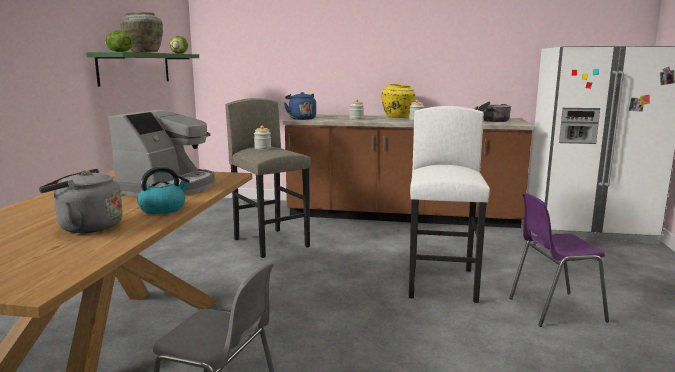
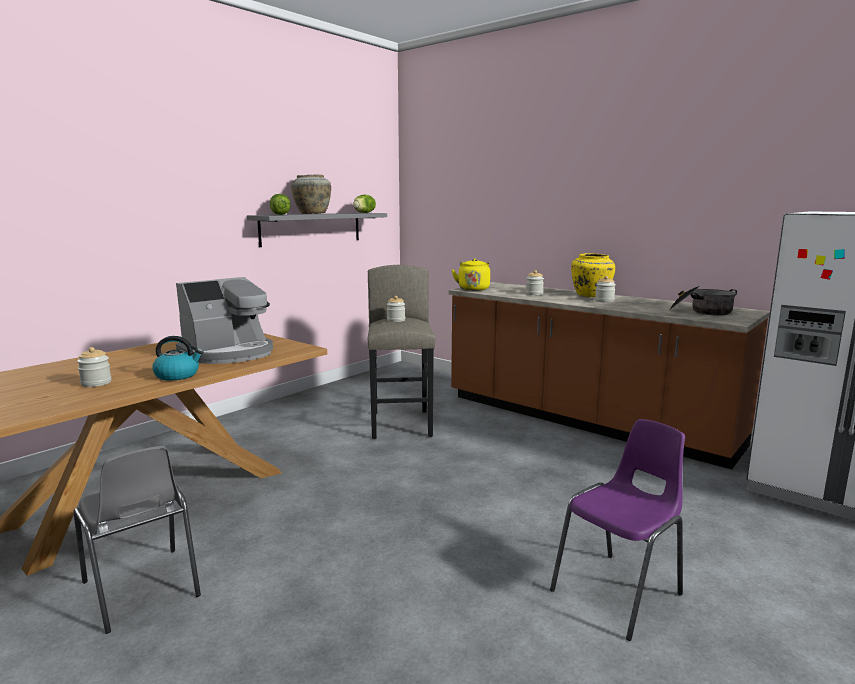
camera: 30 degrees right, 0 degrees up
grey kettle [39,169,123,233] -> jar [77,347,112,387]
green shelf [86,52,199,87] -> grey shelf [247,213,387,247]
blue kettle [284,92,316,120] -> yellow kettle [452,258,490,291]
white stool [409,106,490,303] -> none
purple chair [509,193,609,327] -> purple chair turned 120 degrees clockwise [550,419,685,641]

